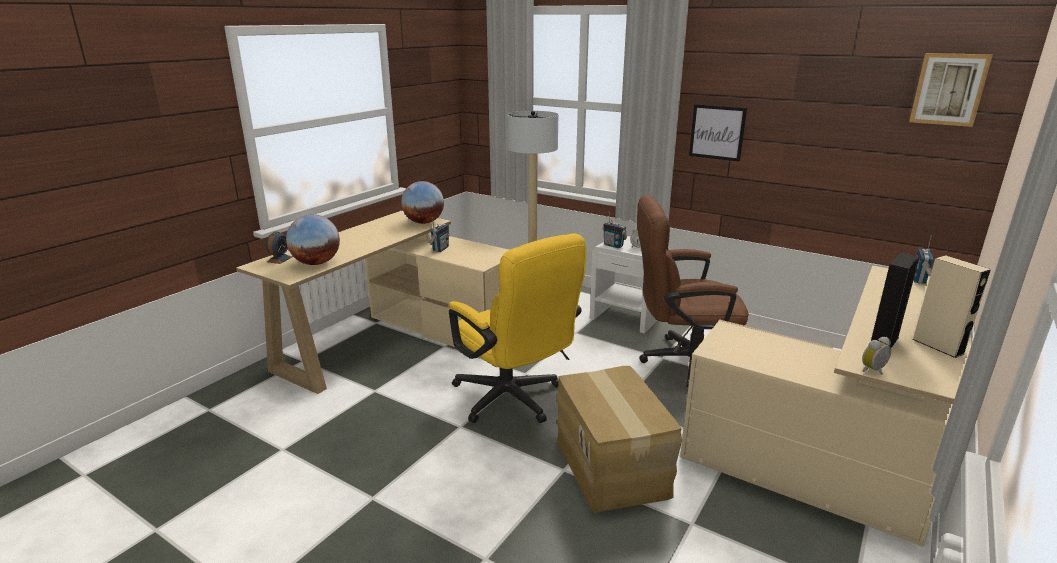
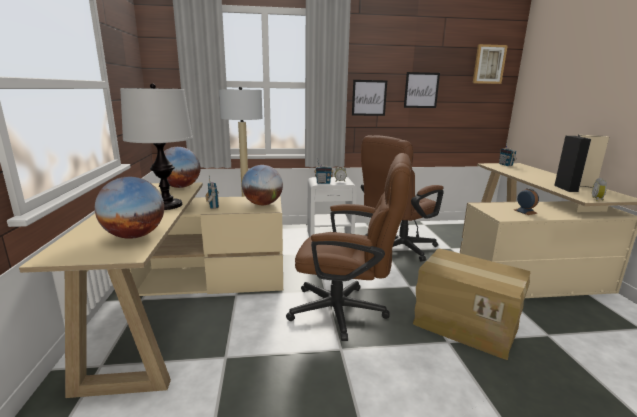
camera: 40 degrees left, 5 degrees down
alarm clock [266,231,292,264] -> alarm clock moved to [514,188,539,215]
yellow office chair [449,233,586,423] -> brown office chair [286,153,412,341]
none -> table lamp [120,84,193,210]
none -> globe [242,165,283,205]
none -> picture [404,72,440,108]

